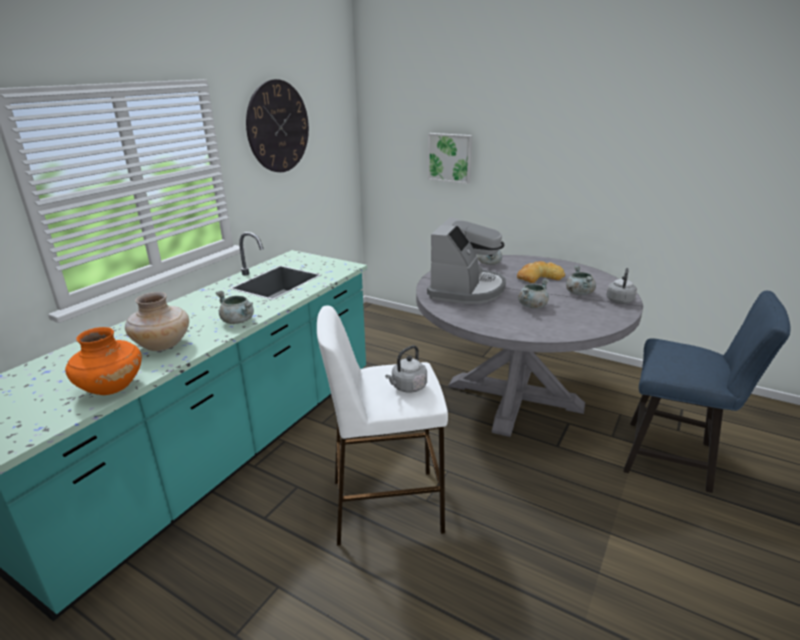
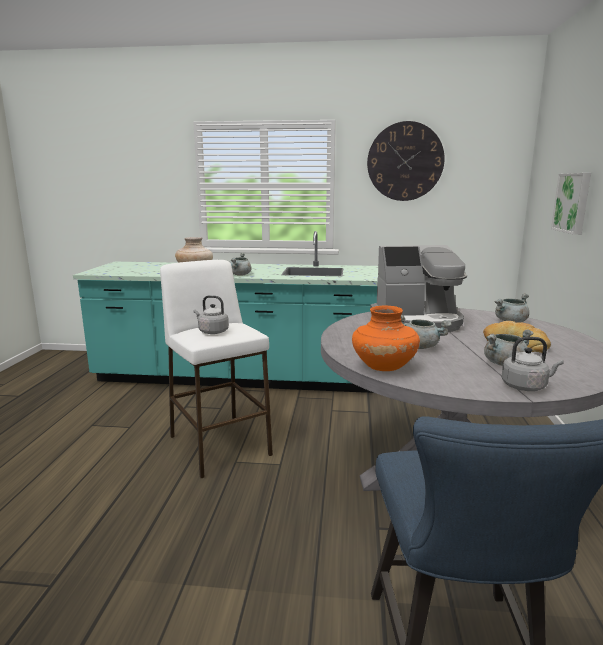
camera: 65 degrees right, 10 degrees down
orange vase [65,327,142,395] -> orange vase moved to [352,306,420,371]

